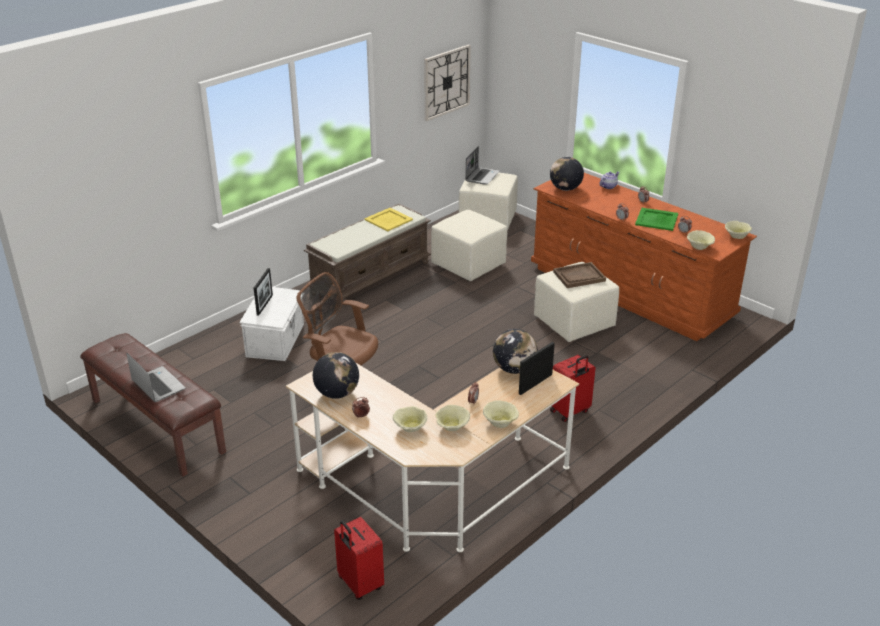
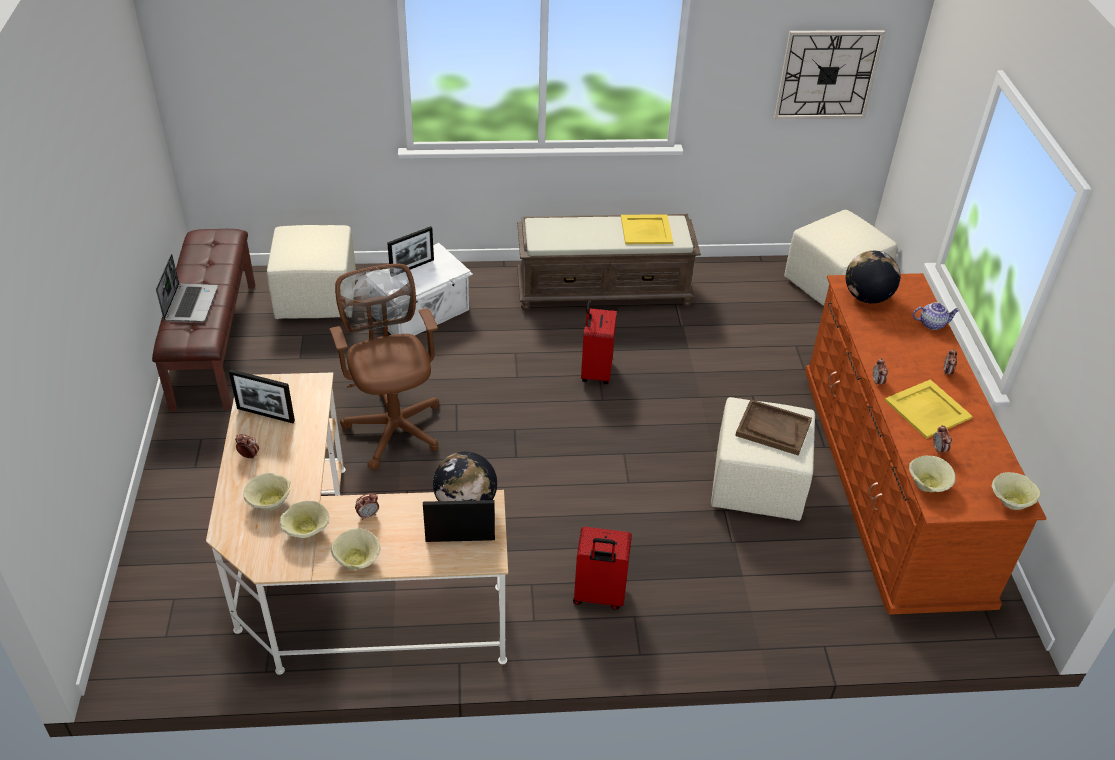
camera: 40 degrees right, 10 degrees up
globe [313,352,359,399] -> picture frame [229,369,295,423]
red suitcase [334,517,384,600] -> red suitcase moved to [581,300,617,384]
beige ottoman [431,210,507,281] -> beige ottoman moved to [267,225,356,319]
laptop [465,146,500,185] -> none
green tray [635,208,678,231] -> yellow tray [885,379,973,439]

